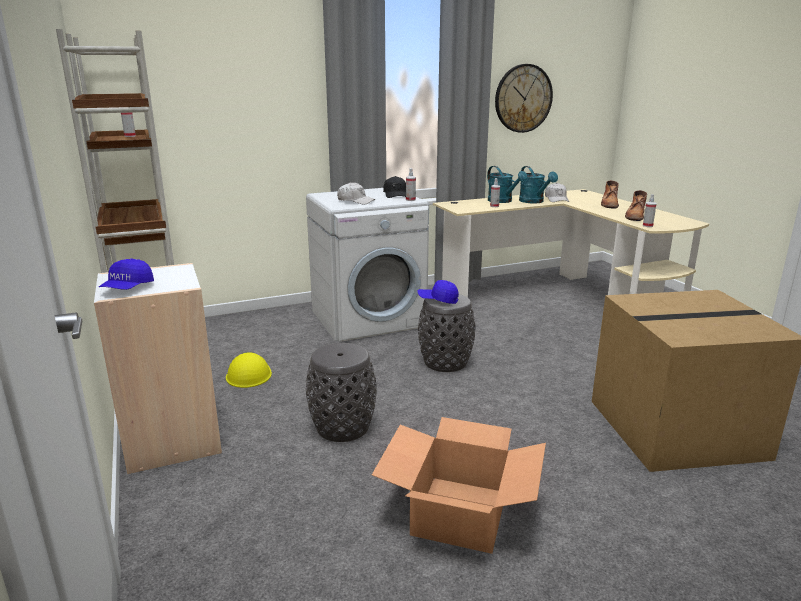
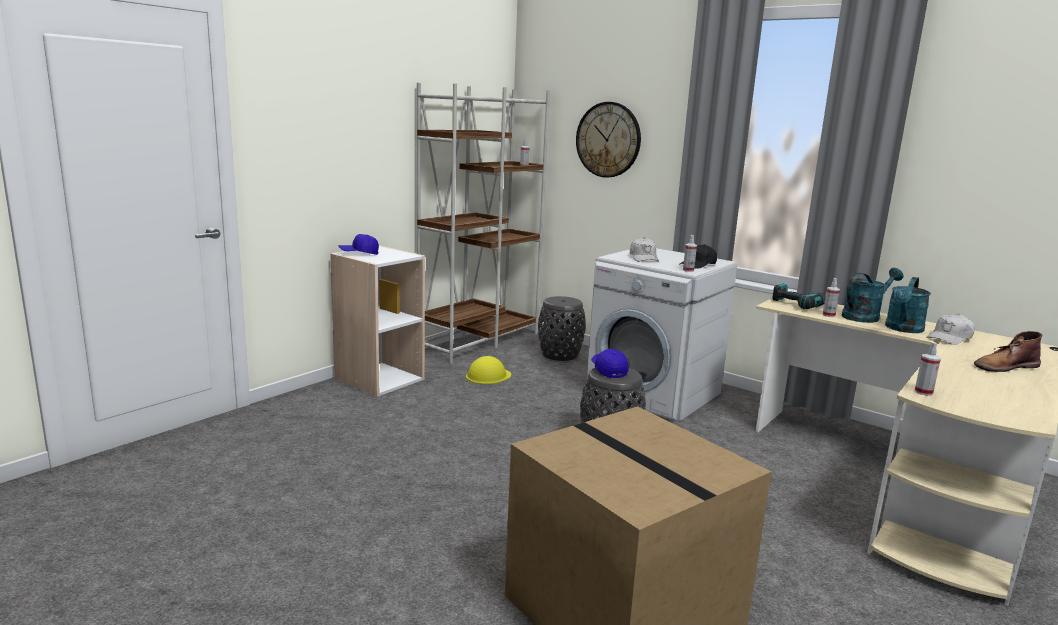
camera: 60 degrees right, 5 degrees down
grey stool [306,343,377,442] -> grey stool moved to [538,296,586,361]
cardboard box [372,417,546,554] -> none
turquoise watering can [487,166,528,203] -> turquoise watering can turned 150 degrees counterclockwise [842,268,904,323]
wall clock [495,64,553,133] -> wall clock moved to [576,102,641,178]
brown boot [625,190,647,221] -> none
none -> power drill [772,284,826,309]

